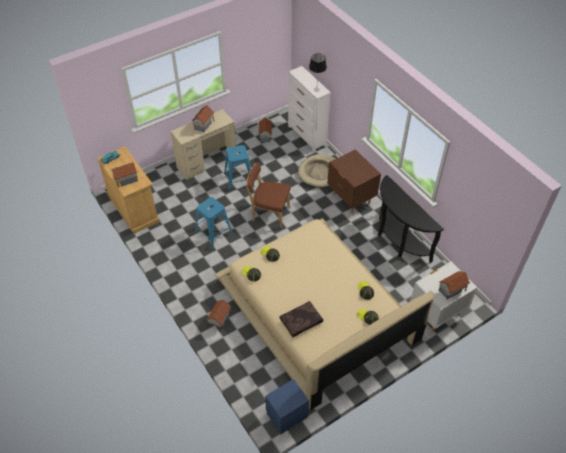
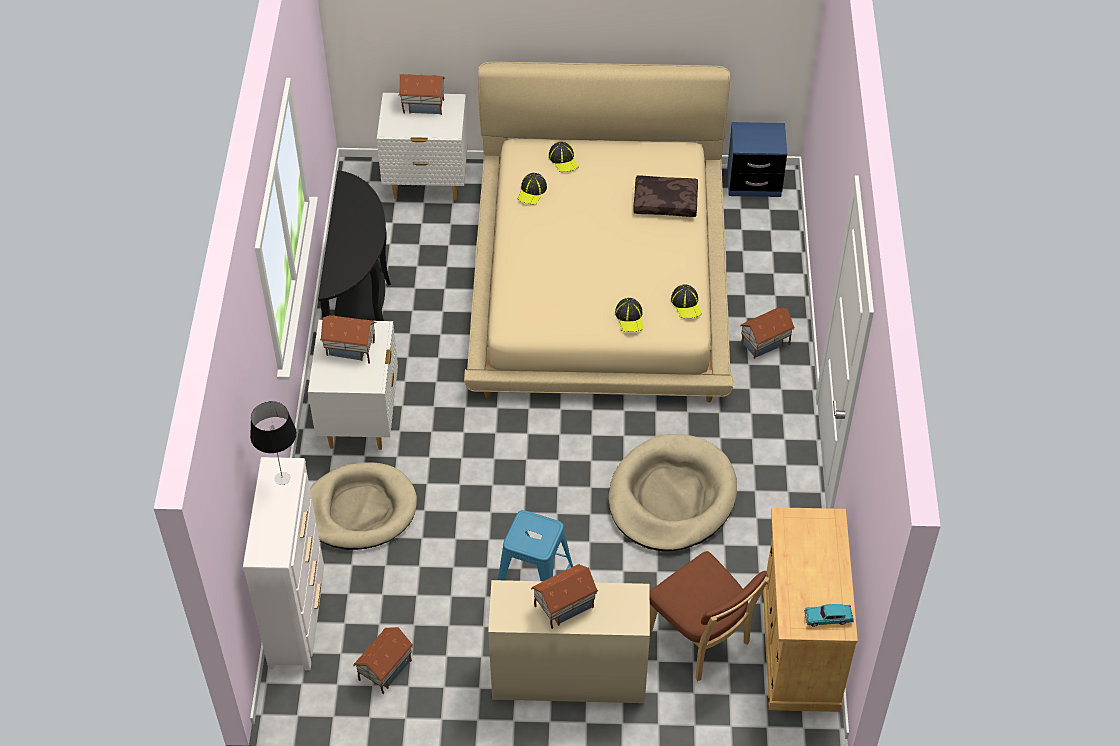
camera: 145 degrees left, 0 degrees up
toy house [111,163,138,188] -> toy house moved to [320,315,376,364]
blue stool [195,197,233,249] -> beige dog bed [609,434,737,551]
brown chair [246,162,290,228] -> brown chair moved to [650,551,769,681]
brown nightstand [327,149,381,213] -> white nightstand [308,320,398,450]

